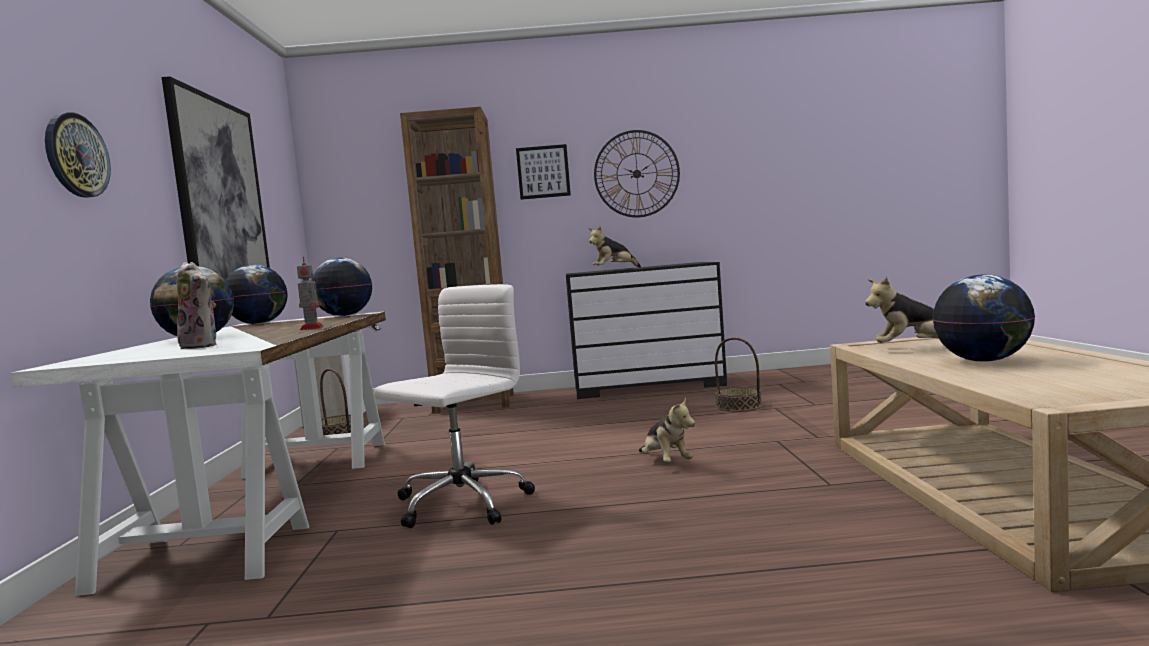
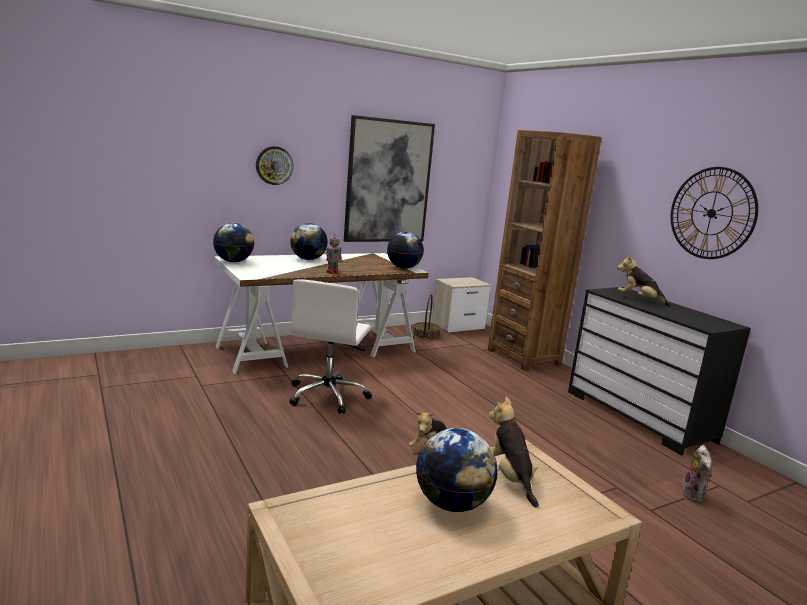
camera: 60 degrees right, 10 degrees up
plush toy [177,262,217,349] -> plush toy moved to [681,445,712,503]
globe [225,265,288,324] -> globe moved to [213,223,254,262]
white office chair [374,284,535,528] -> white office chair turned 90 degrees clockwise [289,280,372,414]
picture [516,144,571,200] -> none
basket [715,337,762,412] -> none

